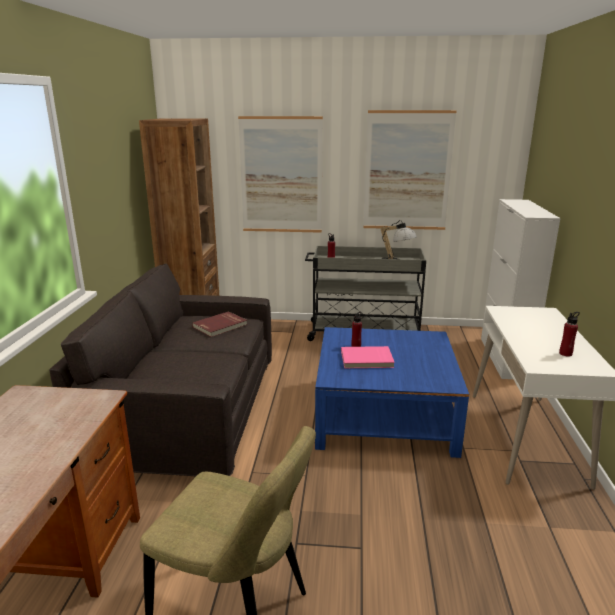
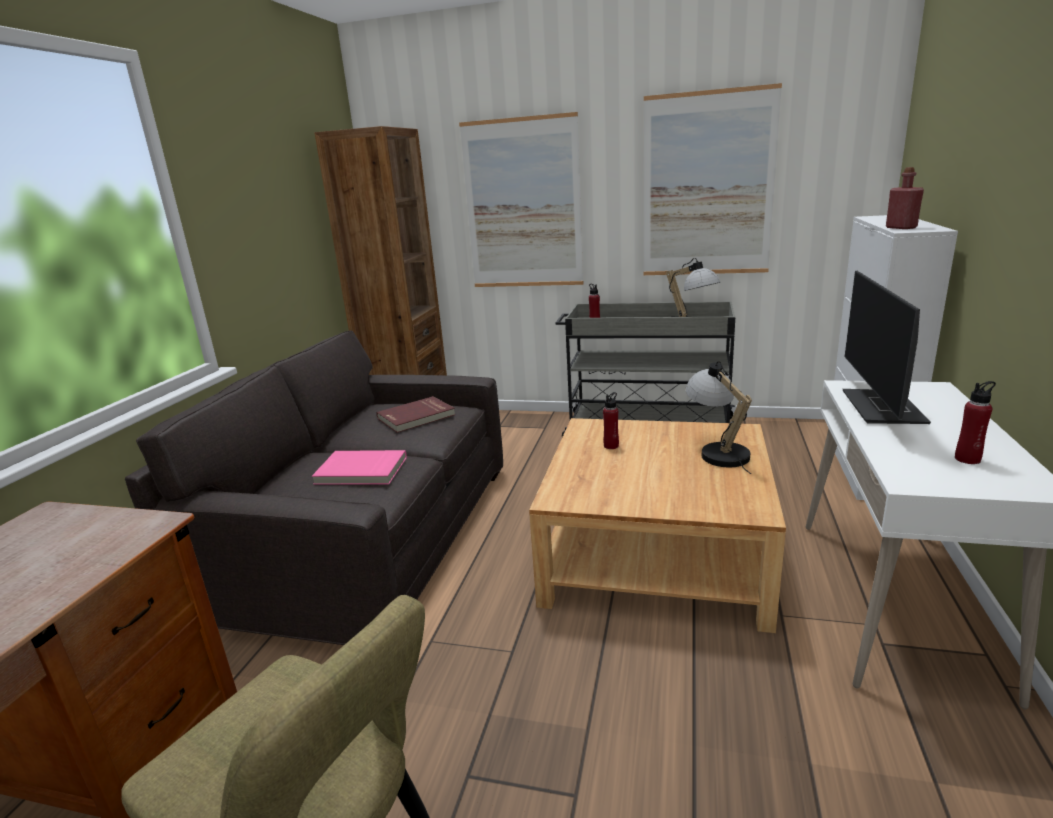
camera: 10 degrees right, 0 degrees up
blue coffee table [315,327,469,458] -> beige coffee table [529,418,786,633]
pink book [341,346,395,368] -> pink book moved to [312,450,407,485]
none -> table lamp [685,361,752,474]
none -> monitor [843,271,931,424]
none -> red bottle [886,167,924,229]

